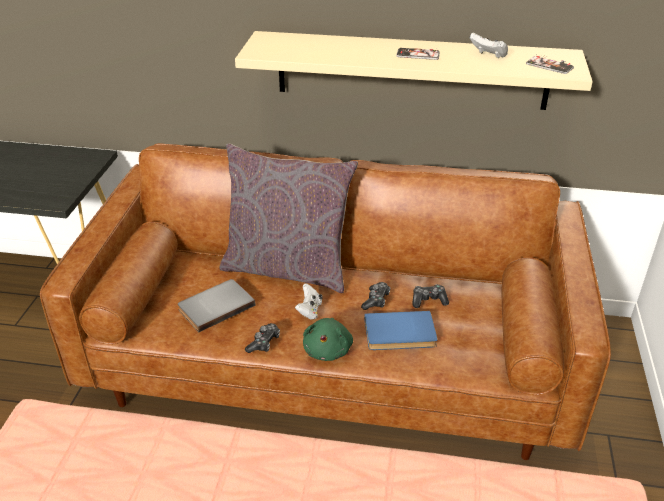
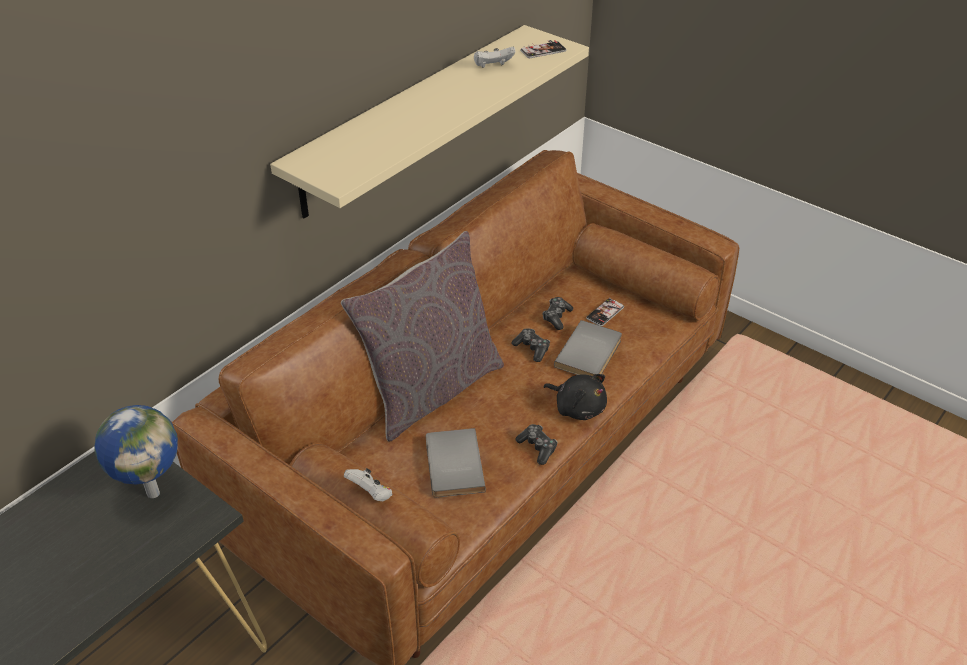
camera: 60 degrees left, 5 degrees up
white game controller [295,283,323,320] -> white game controller moved to [344,468,392,501]
green plush toy [303,318,353,361] -> black plush toy [544,374,607,420]
blue book [364,311,438,350] -> grey book [554,320,622,376]
phone [396,48,440,60] -> phone moved to [586,298,624,326]
none -> globe [95,405,178,498]

